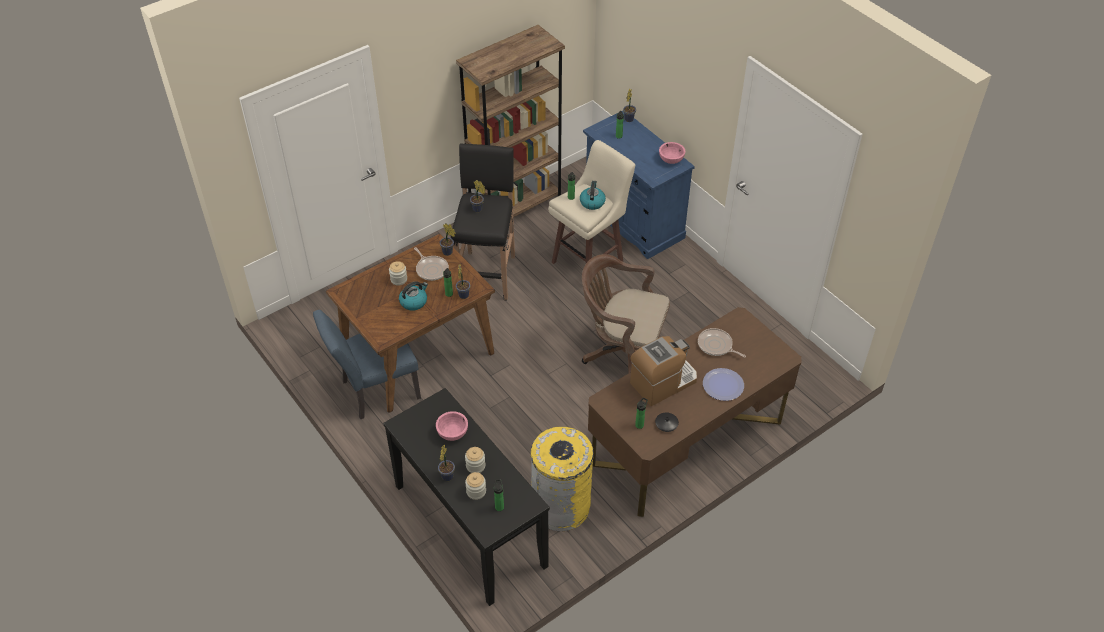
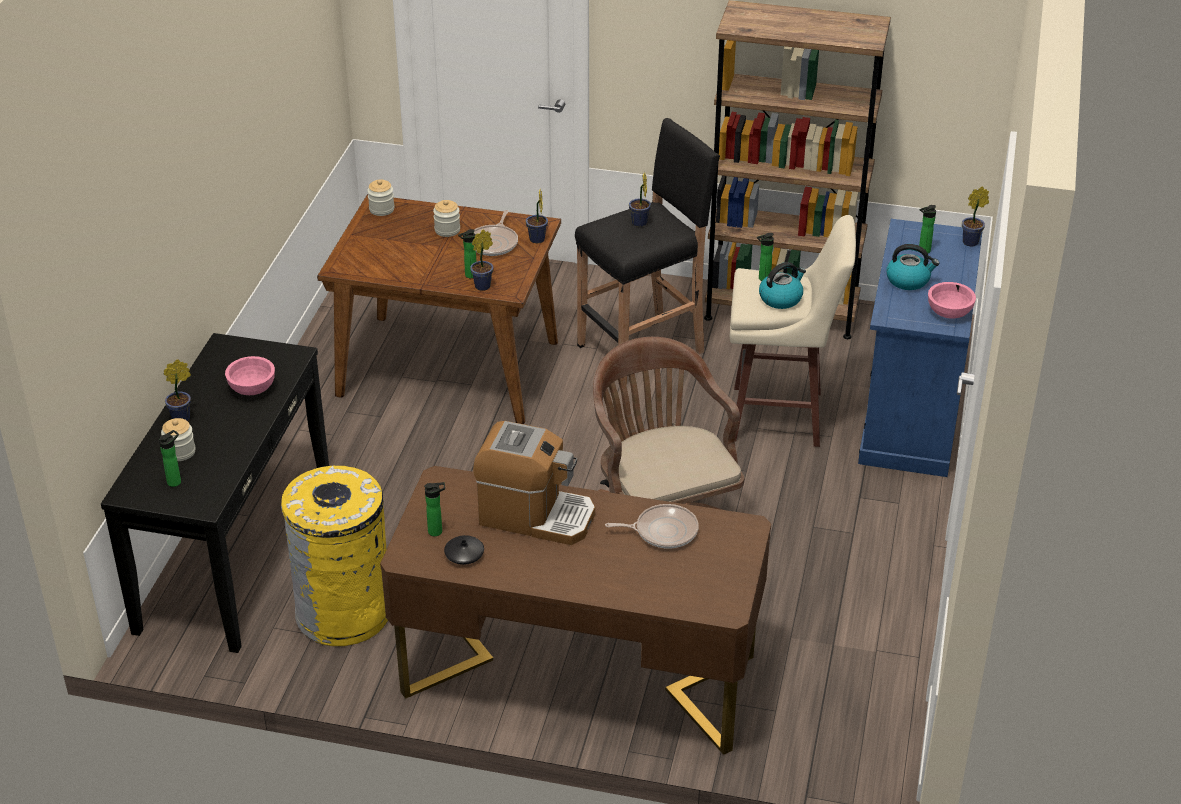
camera: 50 degrees right, 10 degrees down
blue chair [313,310,421,419] -> none
kettle [399,282,428,311] -> kettle moved to [886,244,940,290]
jar [465,447,486,473] -> jar moved to [367,179,395,216]
frying pan [698,328,746,358] -> frying pan turned 90 degrees clockwise [605,504,699,549]
plate [703,368,744,401] -> none

